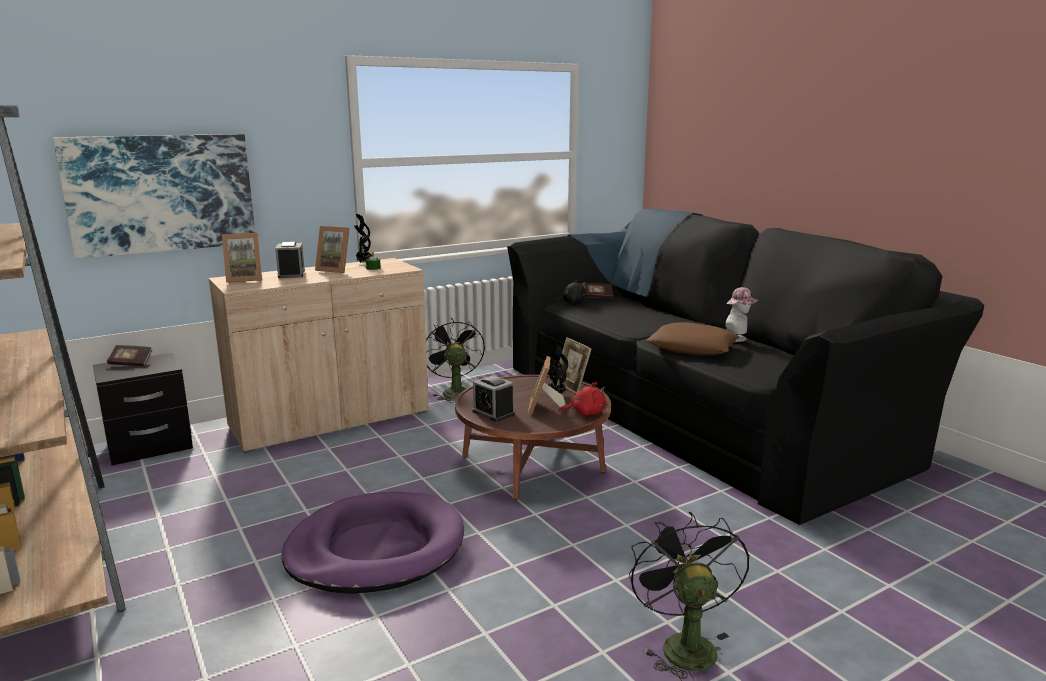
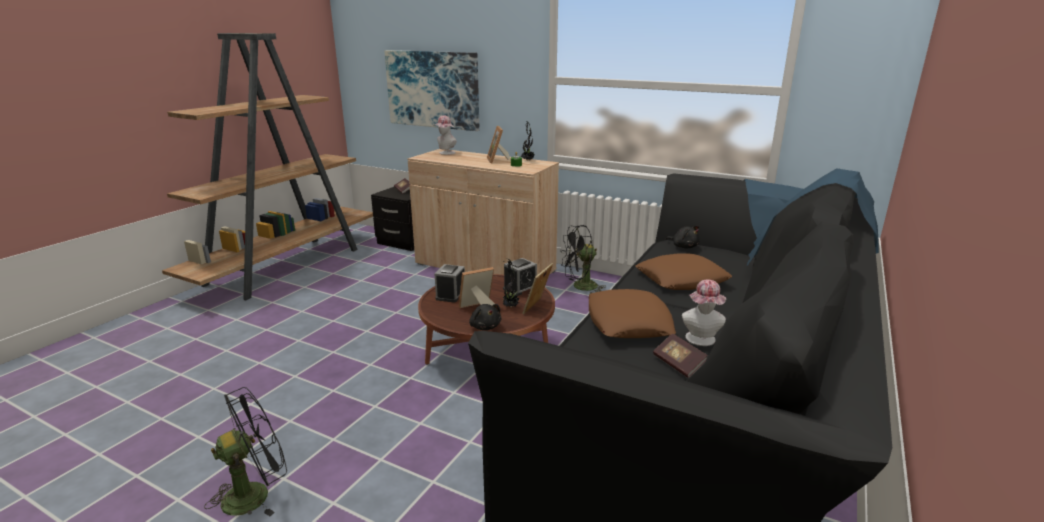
camera: 60 degrees right, 5 degrees up
picture frame [222,233,262,283] -> hat [434,115,457,155]
alarm clock [275,242,305,278] -> alarm clock moved to [503,258,537,296]
purple dog bed [282,492,464,594] -> none
black fan [426,318,485,403] -> black fan turned 150 degrees counterclockwise [560,225,605,295]
red plush toy [559,382,606,416] -> black plush toy [469,304,501,330]
book [584,283,613,299] -> book moved to [653,334,708,378]
none -> brown pillow [635,253,732,290]

